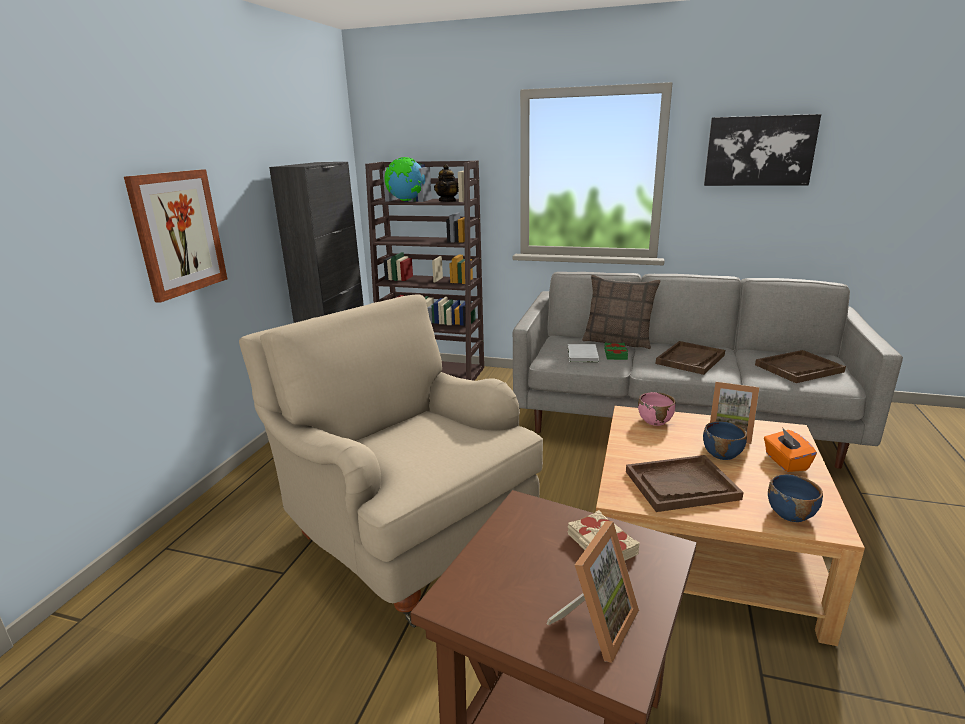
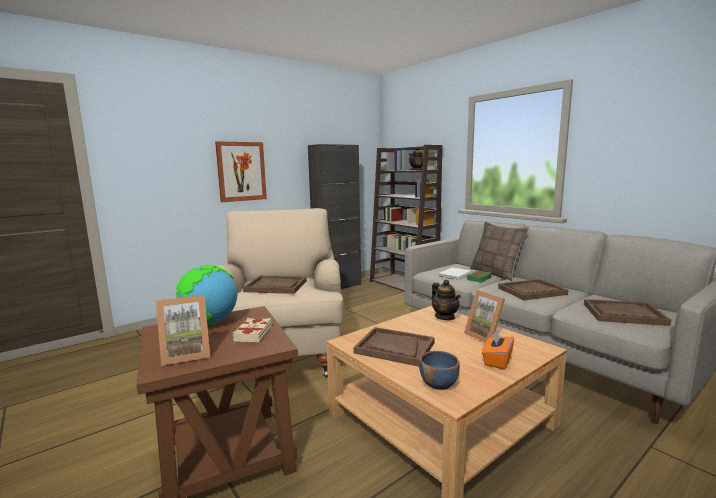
camera: 35 degrees right, 10 degrees down
globe [385,157,425,201] -> globe moved to [176,265,237,326]
pink bowl [638,392,676,426] -> teapot [432,280,461,320]
blue bowl [703,421,747,460] -> none
picture [704,114,821,186] -> none
none -> brown tray [243,276,307,294]

